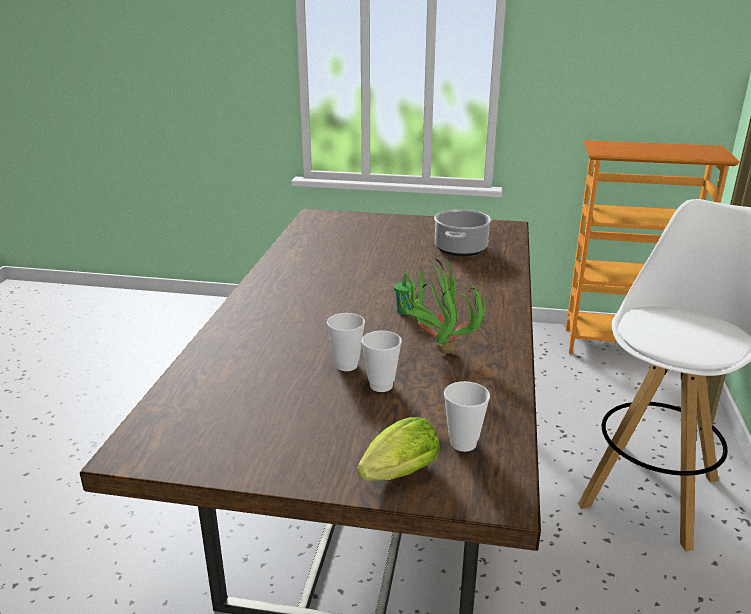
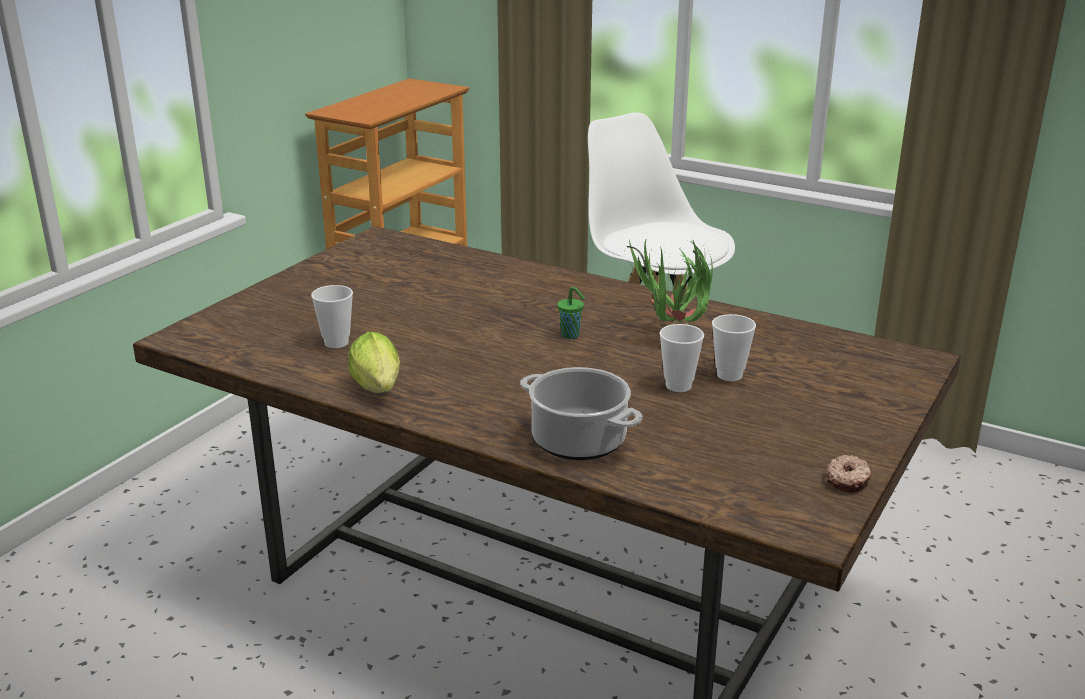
camera: 70 degrees left, 0 degrees up
lettuce [357,417,440,481] -> lettuce moved to [348,332,400,393]
cooking pot [434,209,491,256] -> cooking pot moved to [520,367,642,460]
cup [444,381,490,452] -> cup moved to [311,285,353,348]
none -> donut [826,455,871,492]

